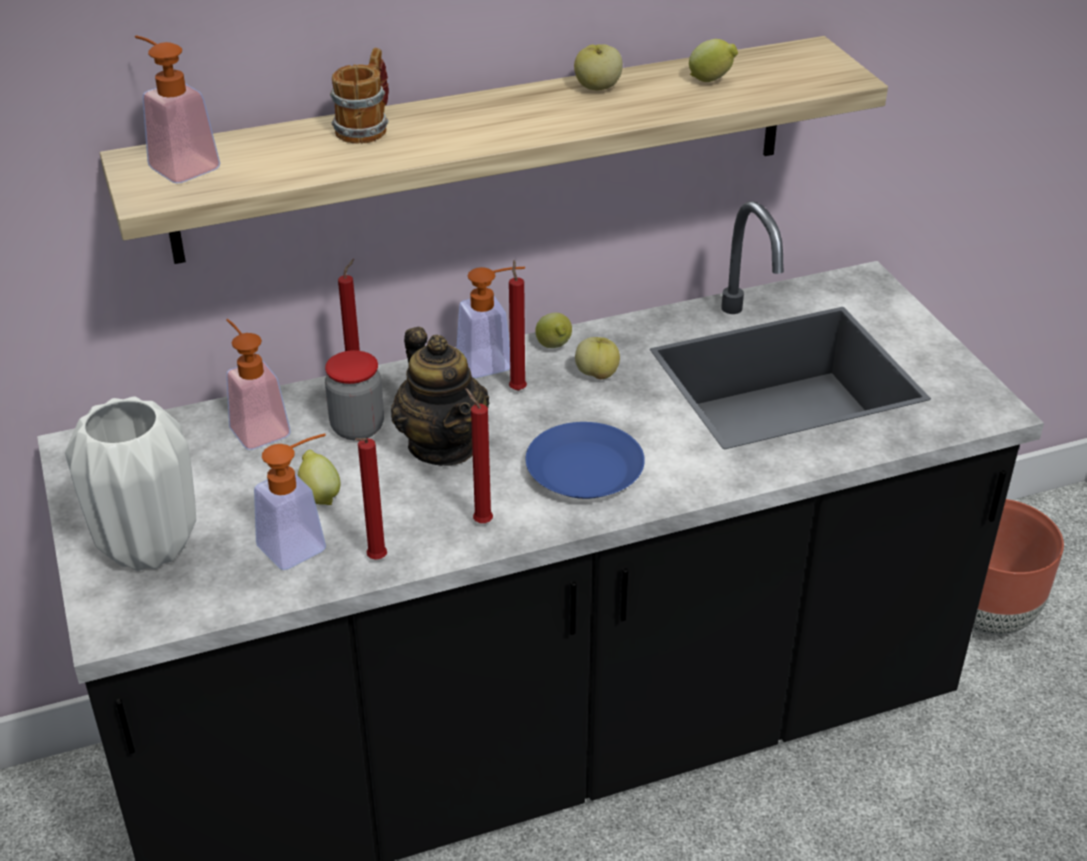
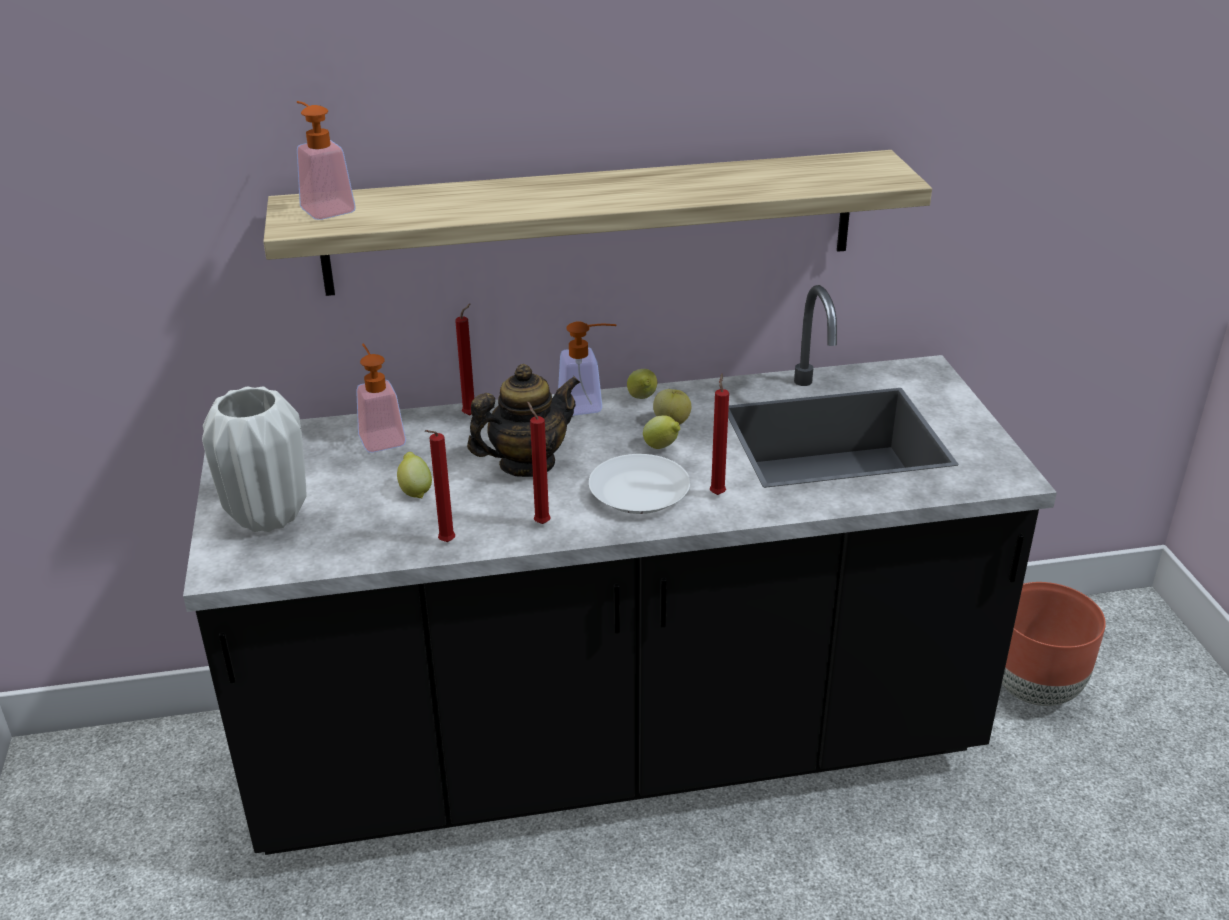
camera: 10 degrees right, 5 degrees down
soap dispenser [254,433,326,570] -> none
jar [325,350,384,440] -> none
mug [330,48,389,144] -> none
teapot [391,327,489,466] -> teapot turned 105 degrees counterclockwise [467,364,580,477]
red candle [509,260,527,391] -> red candle moved to [710,373,729,495]
blue plate [525,422,645,499] -> white plate [589,454,690,514]
apple [574,44,623,90] -> none
lemon [689,39,738,82] -> lemon moved to [643,415,680,449]

